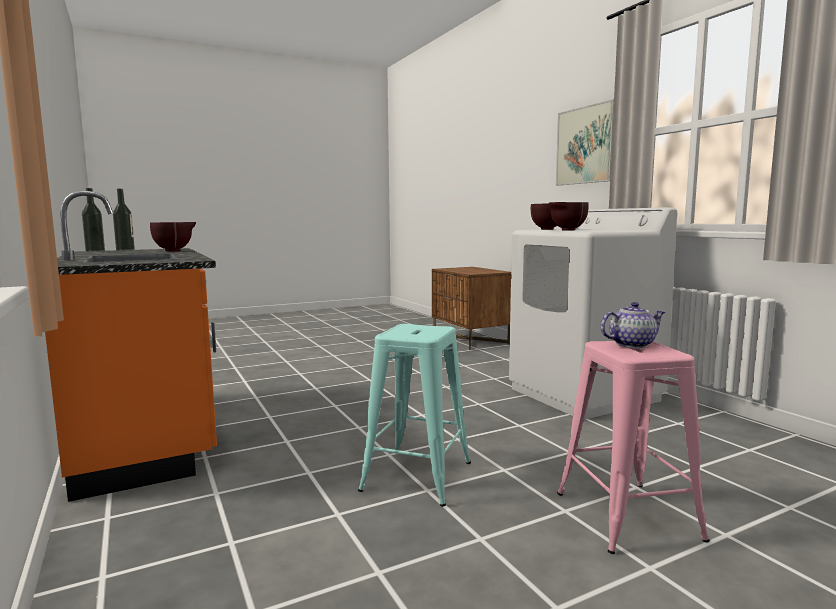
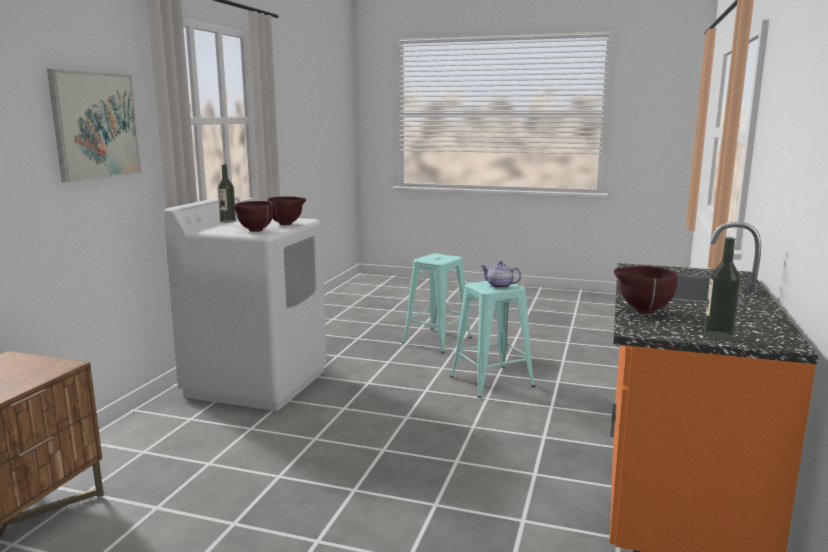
camera: 135 degrees left, 5 degrees up
bottle [82,188,105,252] -> bottle moved to [218,164,236,223]
pink stool [557,341,710,554] -> turquoise stool [402,253,472,353]
teapot [601,302,665,348] -> teapot moved to [481,261,521,288]

